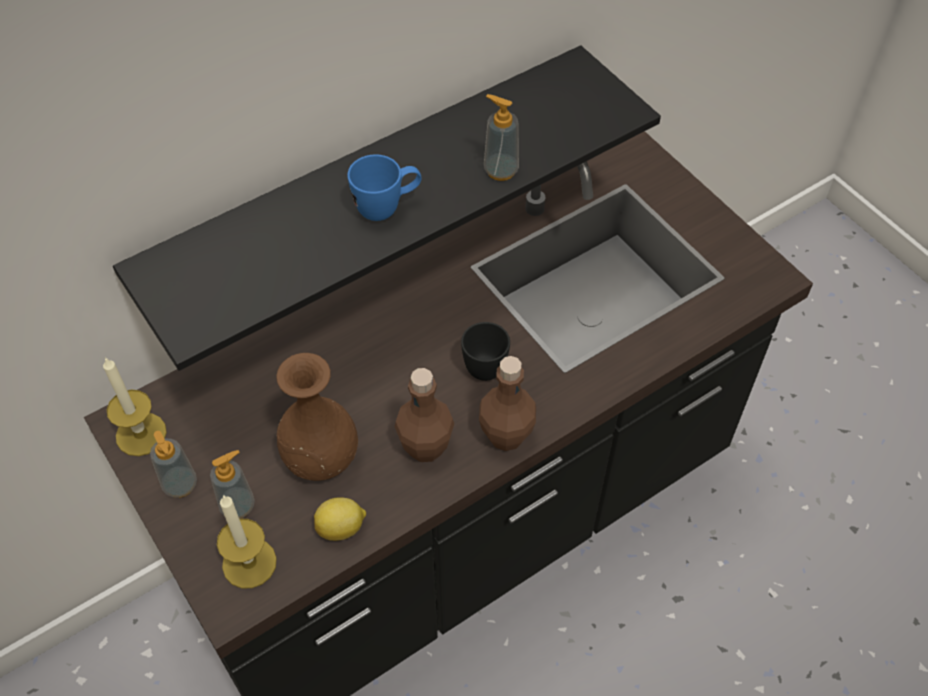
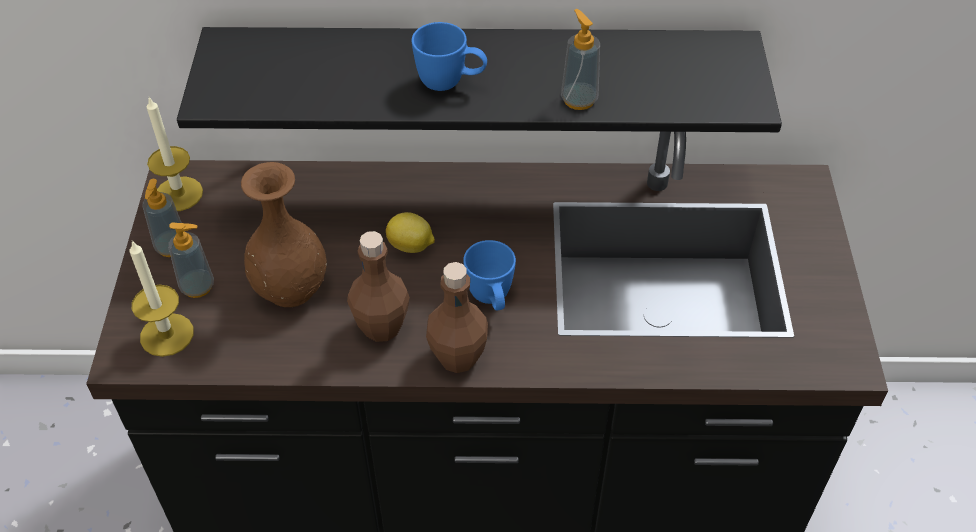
camera: 35 degrees right, 5 degrees down
lemon [314,497,366,541] -> lemon moved to [386,212,435,253]
black mug [461,322,510,381] -> blue mug [463,240,516,310]

